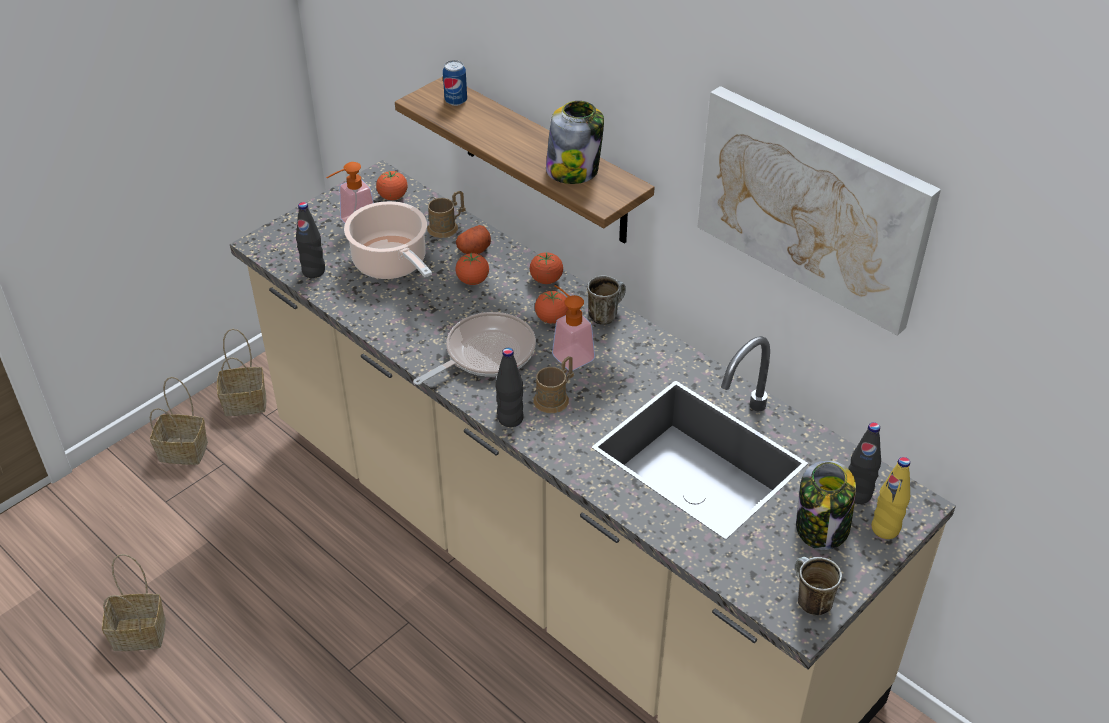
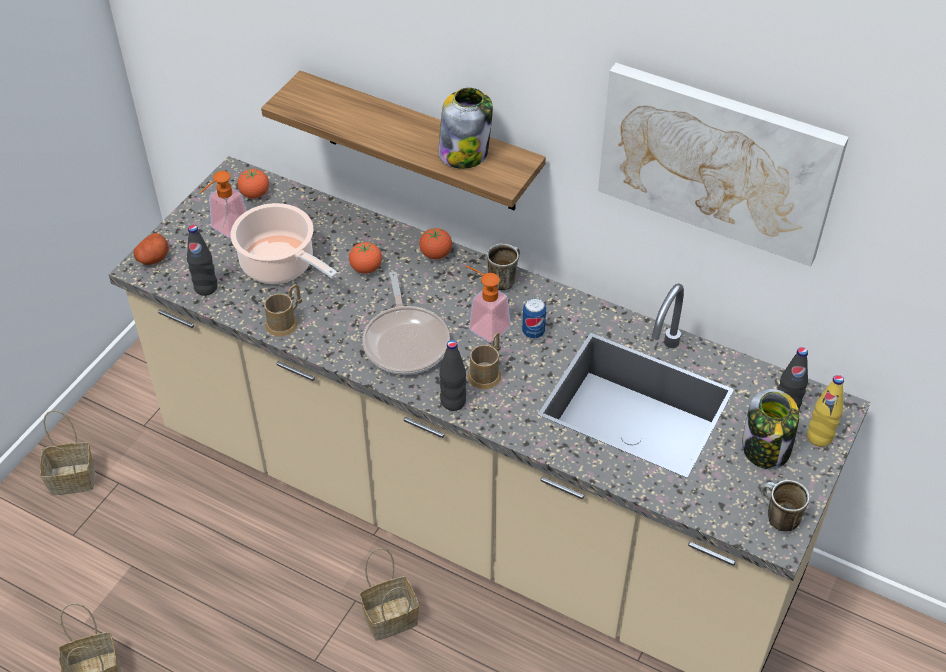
camera: 15 degrees left, 5 degrees up
basket [217,329,266,416] -> basket moved to [359,548,419,641]
frying pan [413,312,536,385] -> frying pan turned 135 degrees clockwise [362,272,450,375]
brown mug [427,191,466,238] -> brown mug moved to [264,284,303,337]
can [443,60,467,106] -> can moved to [522,297,546,338]
potato [456,225,491,254] -> potato moved to [133,233,169,265]
tomato [535,290,568,324] -> none

